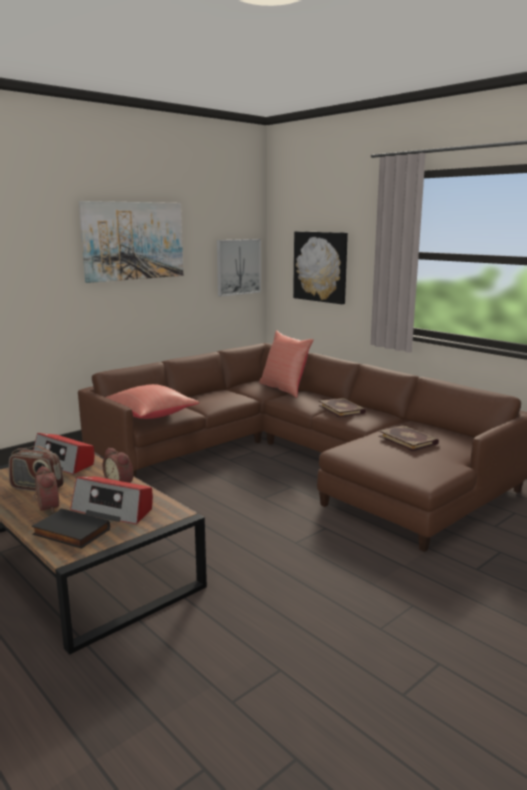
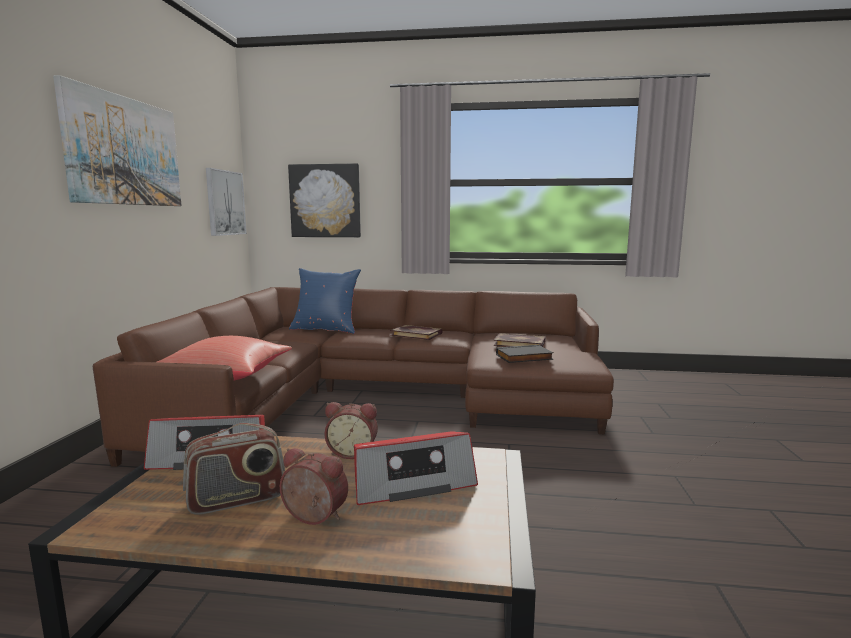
camera: 40 degrees left, 5 degrees down
black book [32,508,110,549] -> black book moved to [496,345,554,363]
red pillow [259,330,314,398] -> blue pillow [289,268,361,334]

